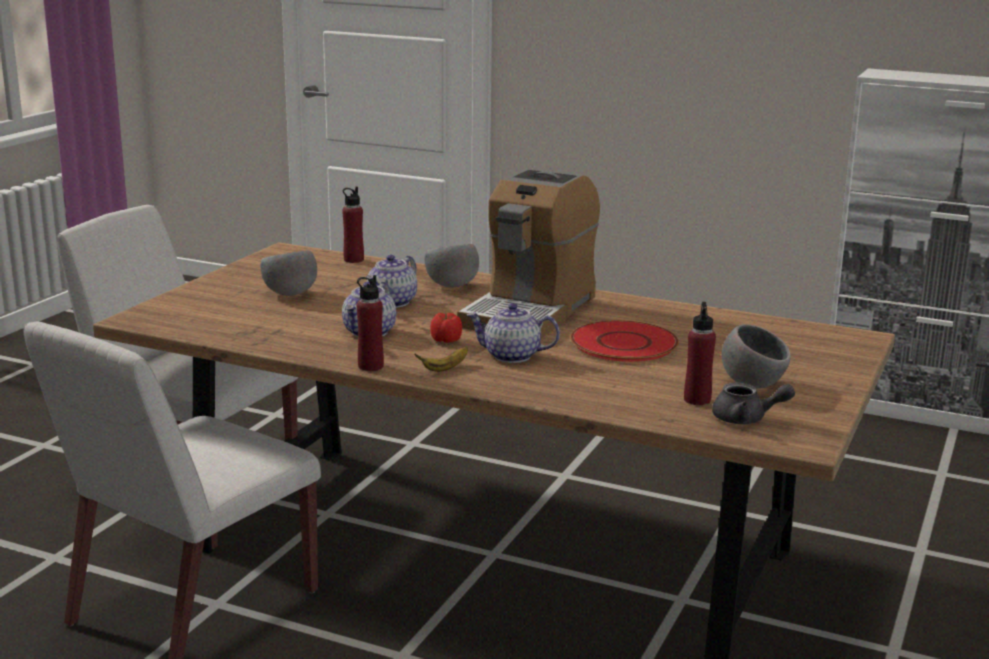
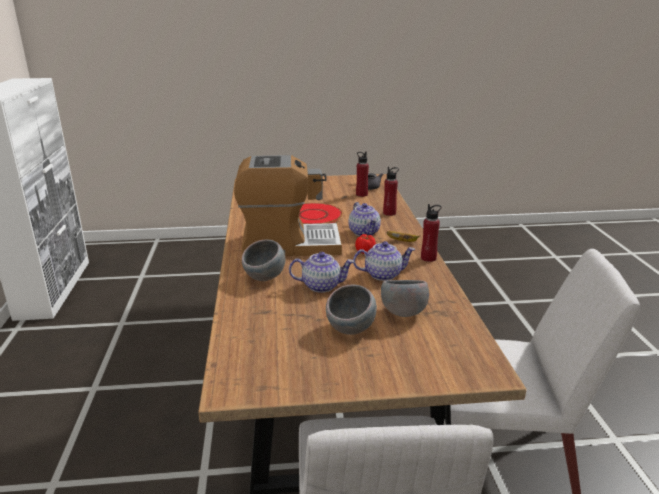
camera: 120 degrees left, 5 degrees up
red bottle [342,187,364,263] -> red bottle moved to [383,167,399,216]
grey bowl [722,324,791,389] -> grey bowl moved to [381,280,429,317]

